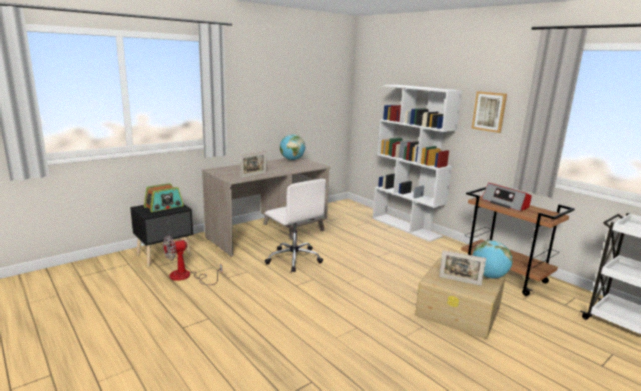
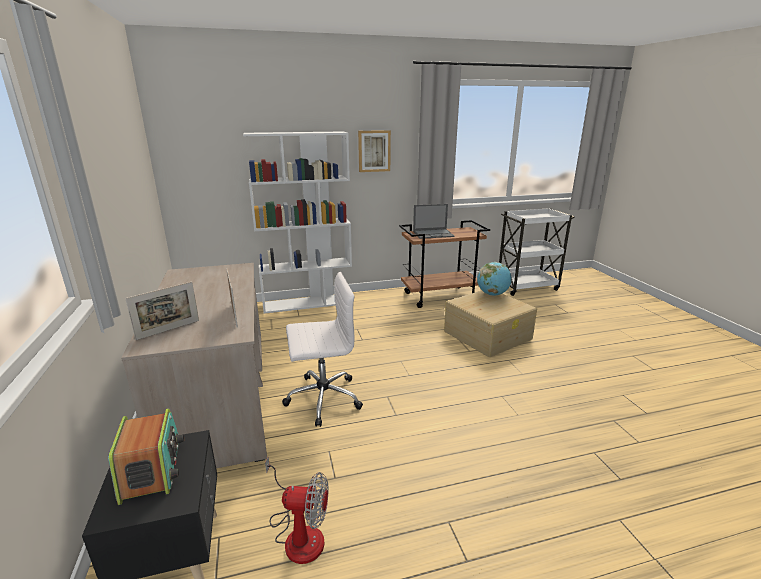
camera: 65 degrees left, 5 degrees up
fan [163,236,222,285] -> fan turned 75 degrees counterclockwise [265,456,328,564]
globe [280,134,305,160] -> none
picture frame [439,250,486,286] -> picture frame moved to [125,281,199,340]
radio [481,183,532,211] -> laptop [413,204,455,239]

